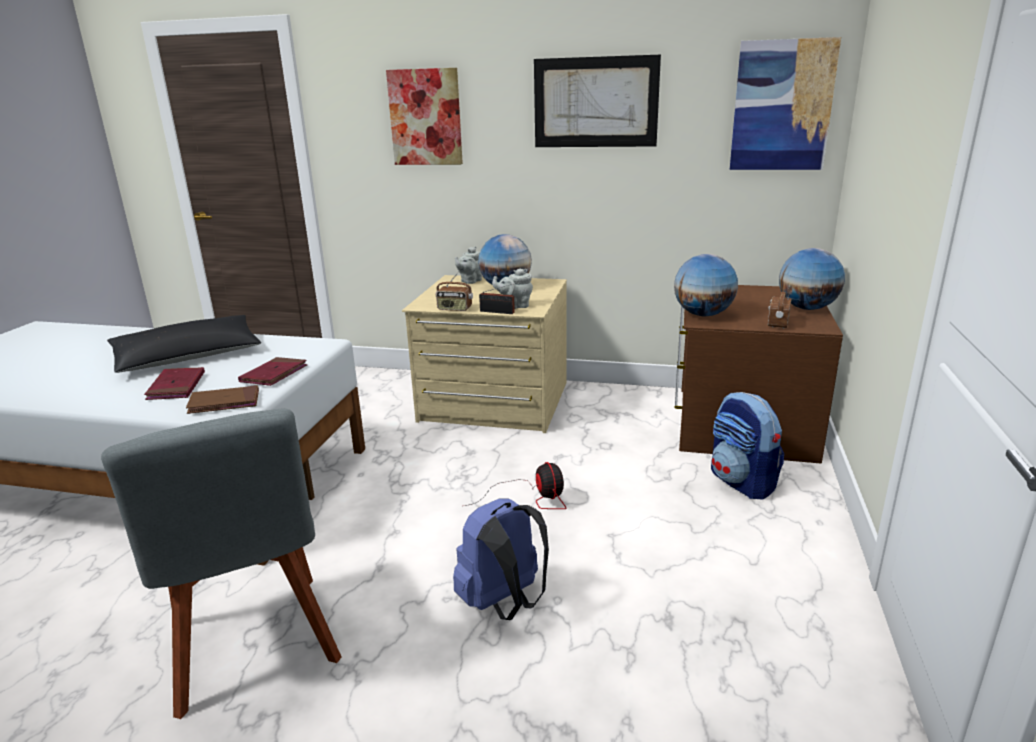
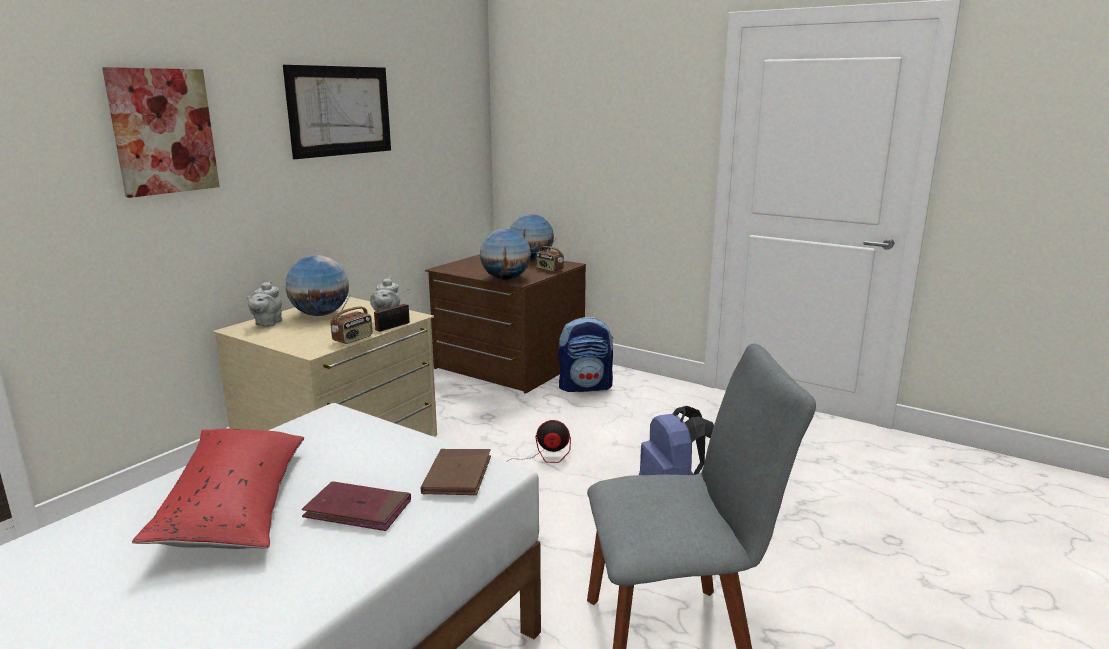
camera: 70 degrees left, 5 degrees down
black pillow [107,315,261,373] -> red pillow [132,428,304,549]
red book [238,357,308,386] -> none
grey teapot [455,246,482,284] -> grey teapot turned 45 degrees clockwise [247,281,282,327]
picture [730,37,841,170] -> none

